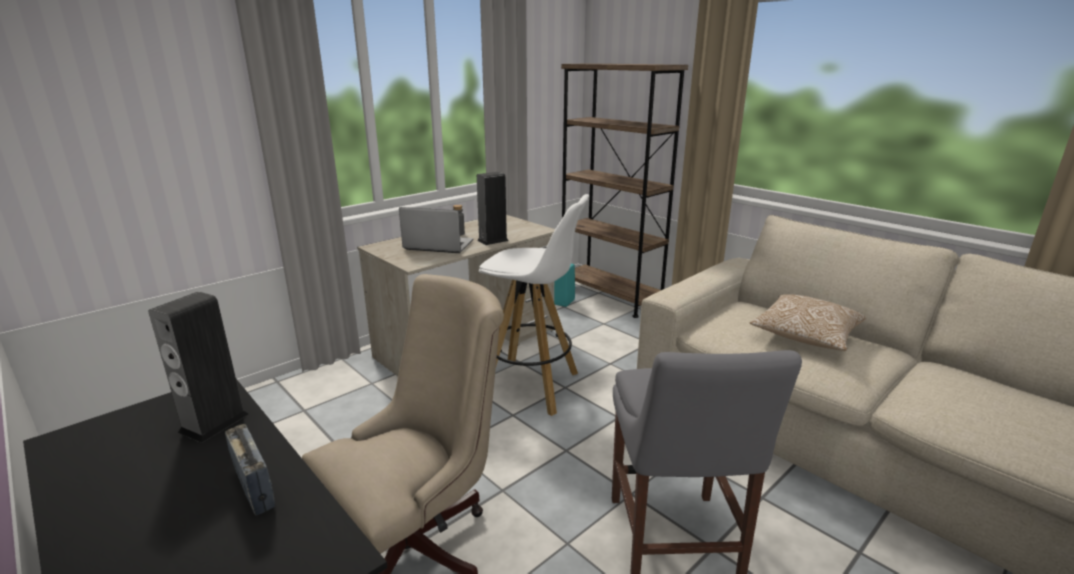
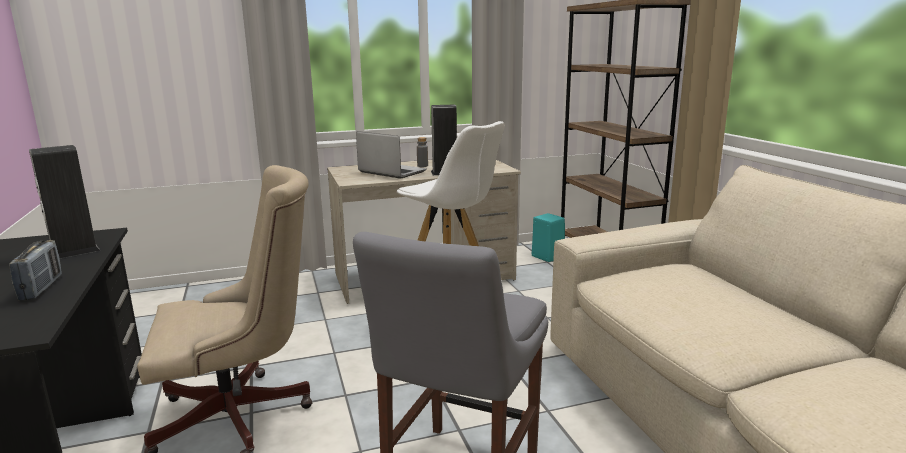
camera: 25 degrees right, 5 degrees down
pillow [750,294,866,351] -> none

